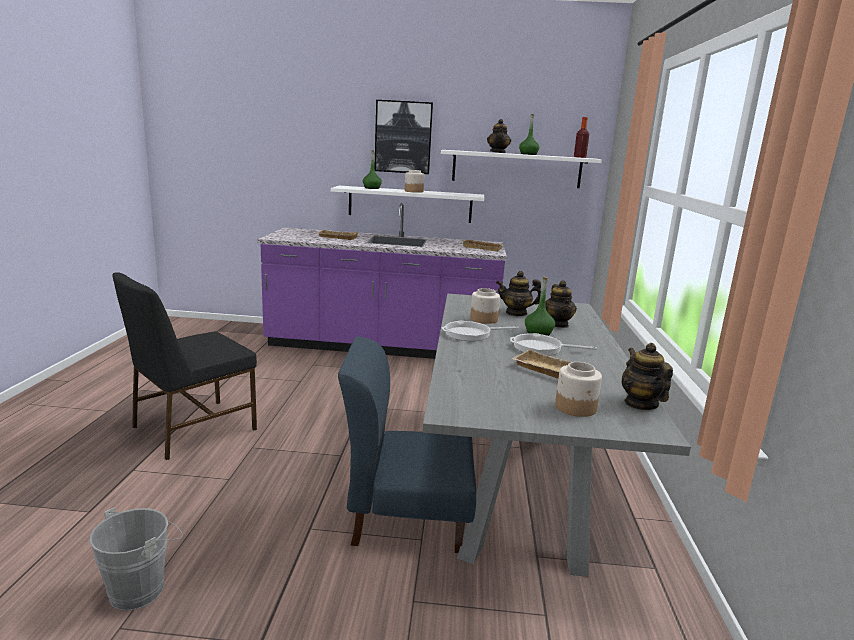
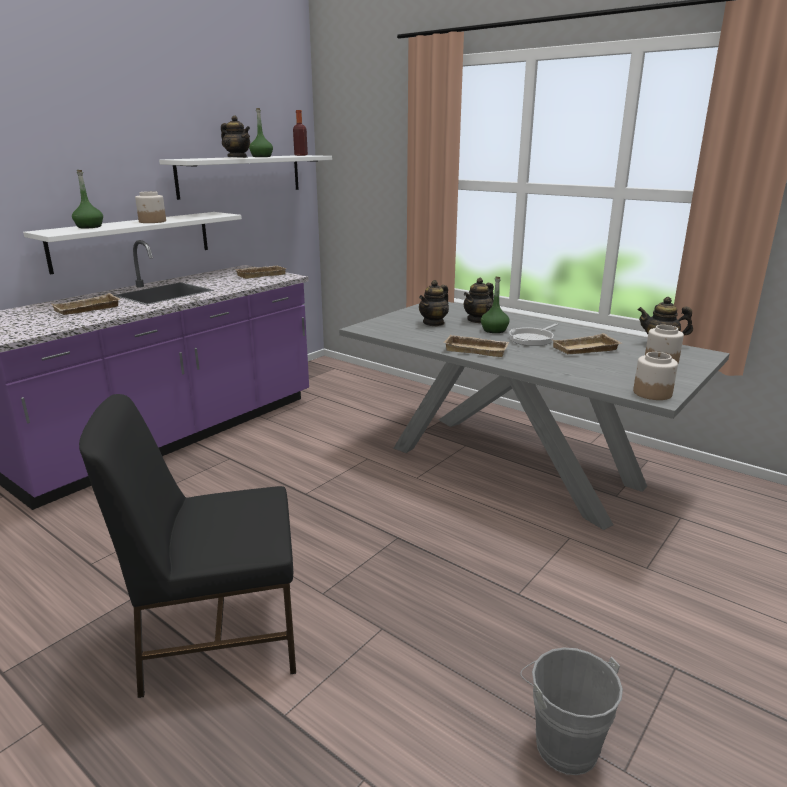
camera: 55 degrees left, 5 degrees up
black chair [112,272,257,460] -> black chair turned 90 degrees clockwise [79,394,296,698]
blue chair [338,337,476,553] -> none
picture [374,100,433,174] -> none
frying pan [442,321,519,341] -> beige tray [443,335,509,357]
jar [470,288,500,324] -> jar moved to [633,352,678,400]
teapot [545,280,577,328] -> teapot turned 105 degrees clockwise [464,278,494,323]

